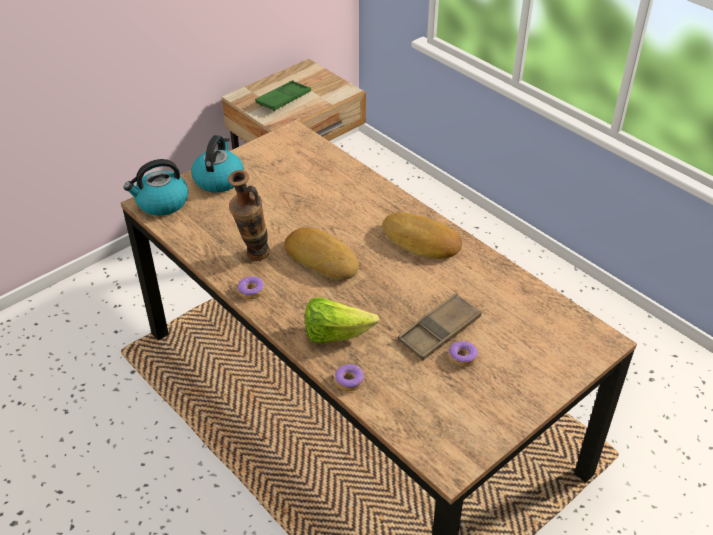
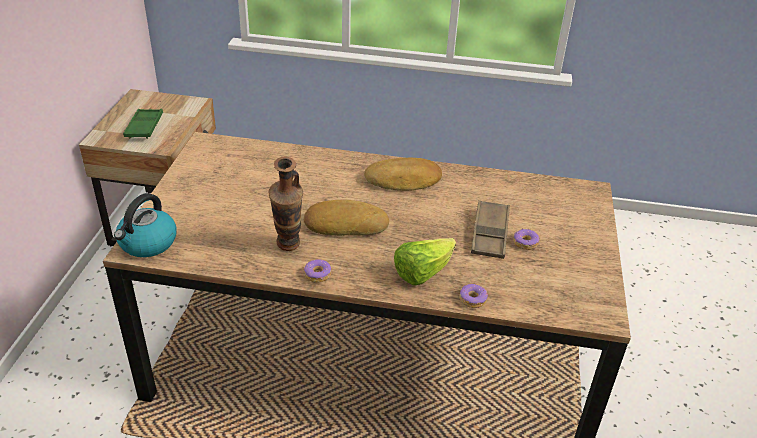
camera: 40 degrees left, 5 degrees down
kettle [191,135,244,193] -> none

